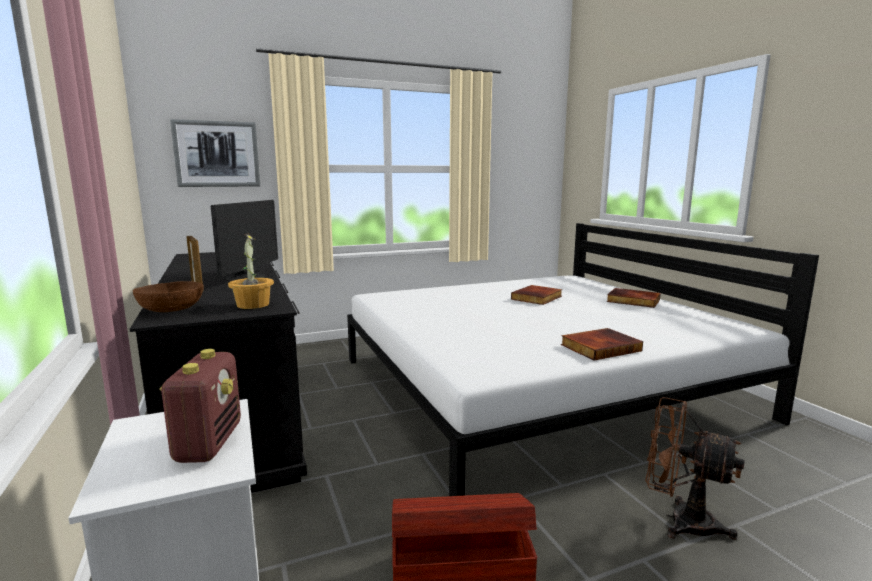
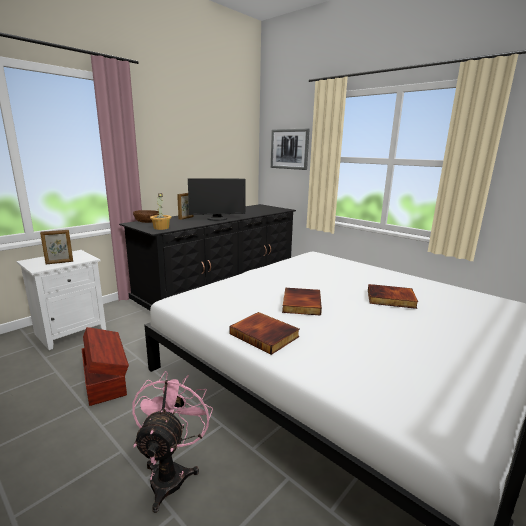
camera: 65 degrees right, 5 degrees up
radio [159,349,241,463] -> picture frame [40,230,73,265]
book [607,288,661,308] -> book moved to [282,288,322,315]
brown fan [646,397,744,540] -> pink fan [132,371,213,513]

